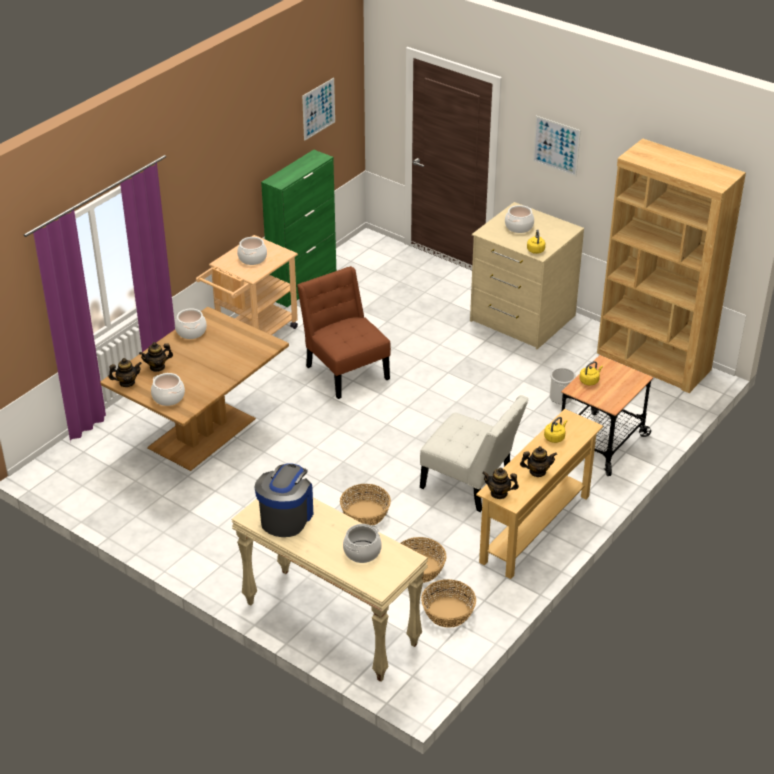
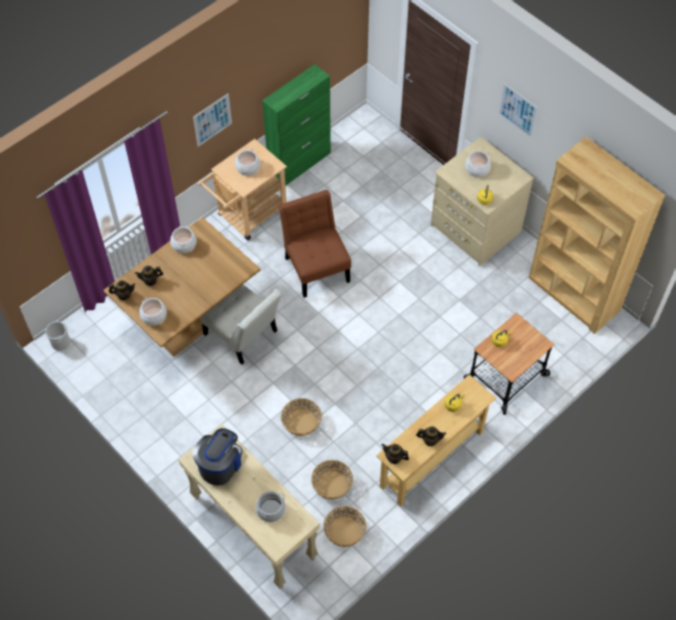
camera: 10 degrees right, 20 degrees up
picture [302,78,335,141] -> picture moved to [193,94,232,147]
white chair [420,395,529,512] -> white chair moved to [200,284,281,365]
bucket [550,367,576,404] -> bucket moved to [45,321,70,351]

